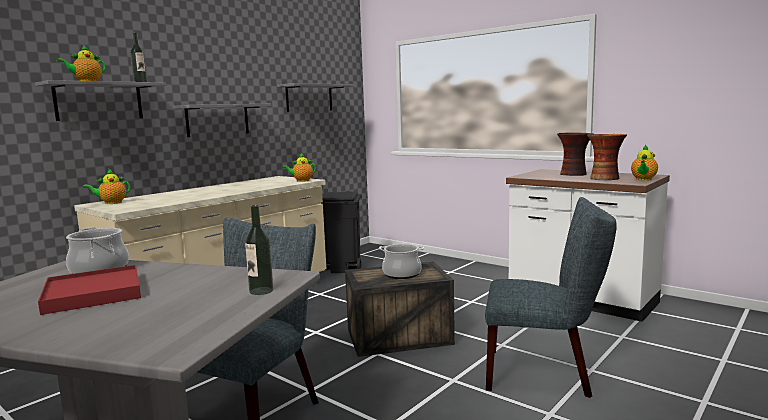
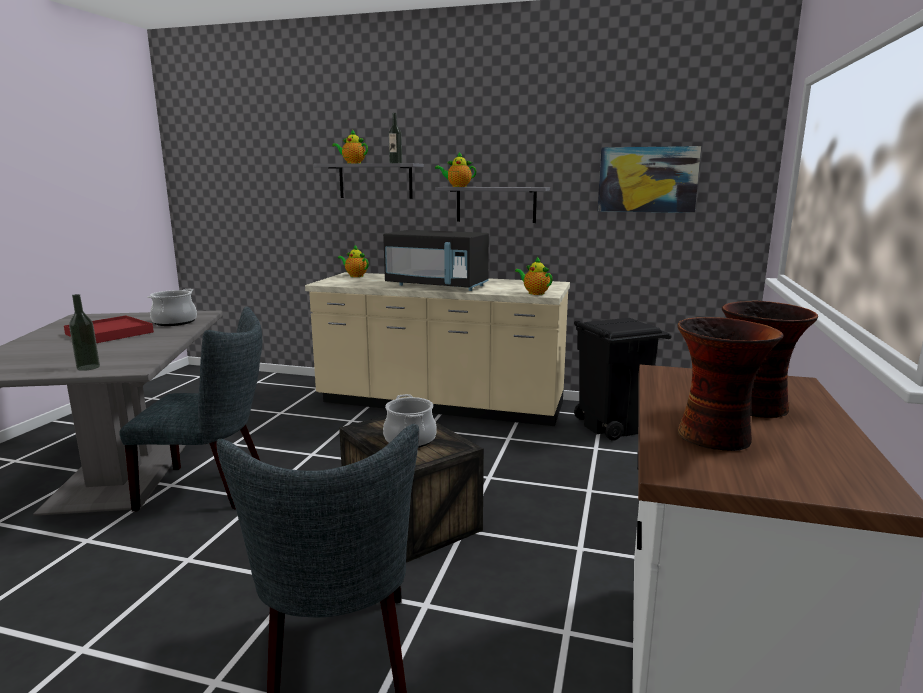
camera: 65 degrees right, 5 degrees up
grey shelf [277,83,353,112] -> picture [598,146,701,213]
teapot [631,144,658,181] -> teapot moved to [435,152,476,187]
none -> black microwave [383,230,489,291]

